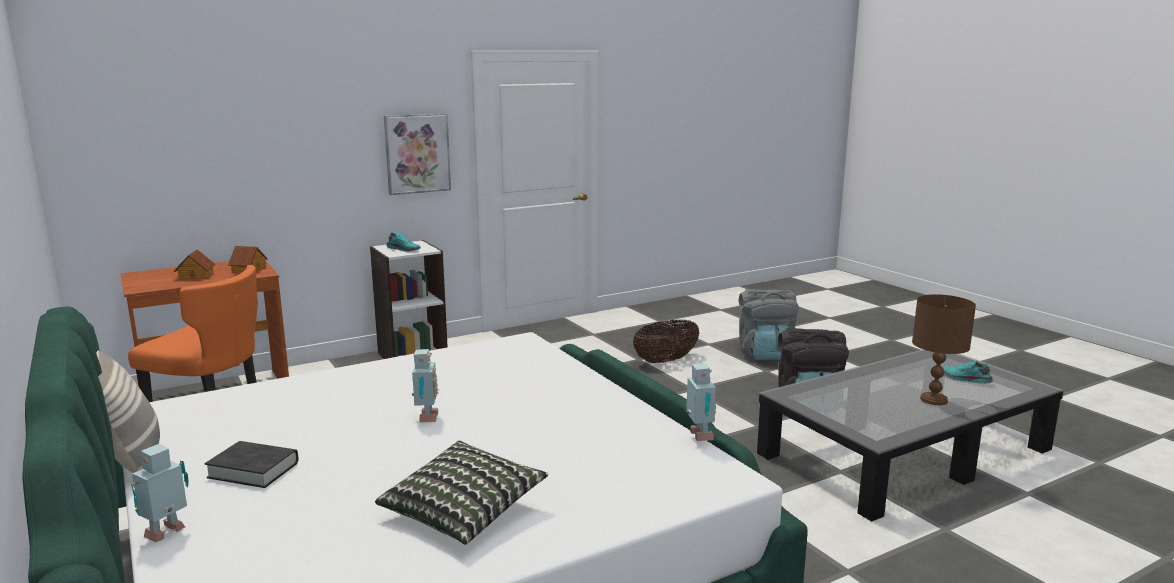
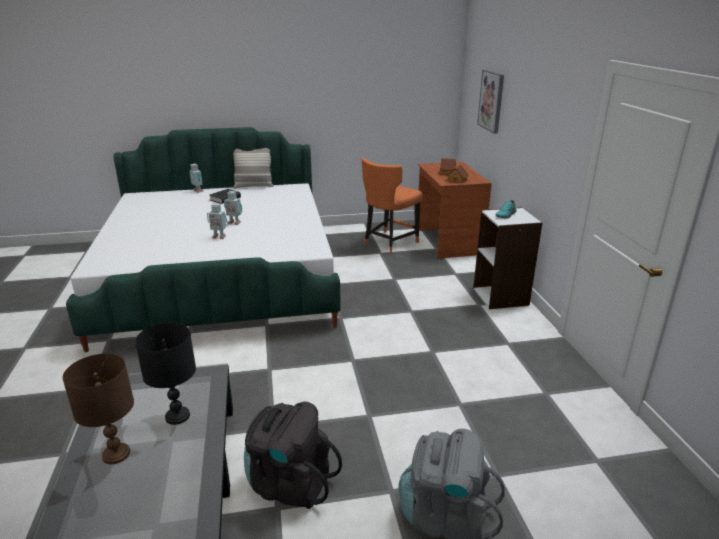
camera: 110 degrees right, 10 degrees up
pillow [375,440,548,545] -> none
picture [384,113,451,195] -> picture moved to [477,70,504,134]
basket [633,320,699,363] -> none
toy robot [685,363,716,441] -> toy robot moved to [207,203,228,239]
turquoise shoe [942,361,993,384] -> none
none -> black table lamp [135,323,196,425]

